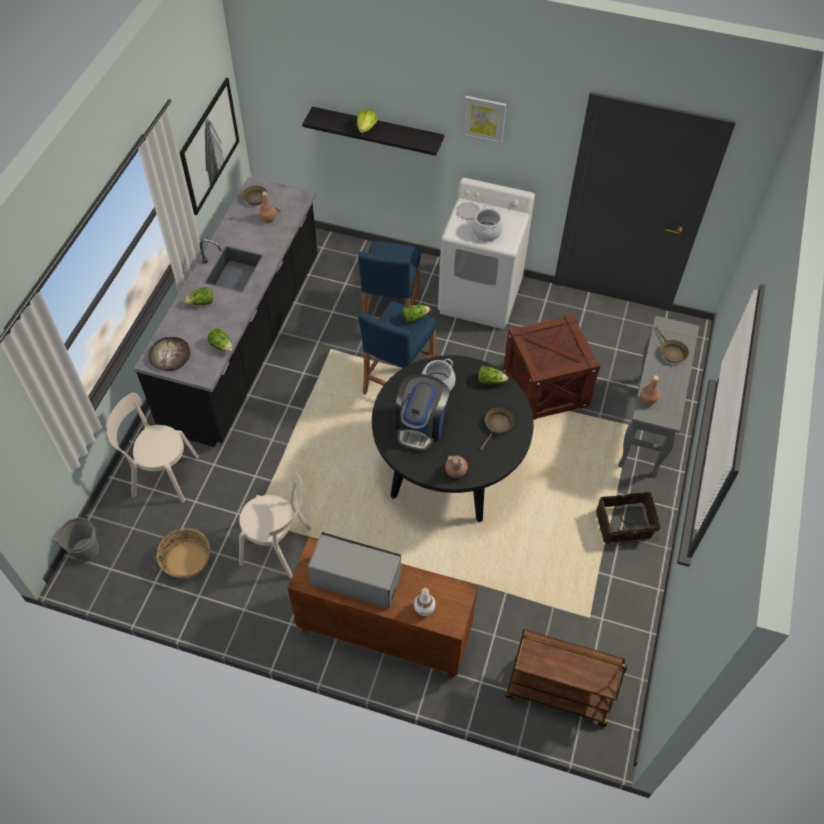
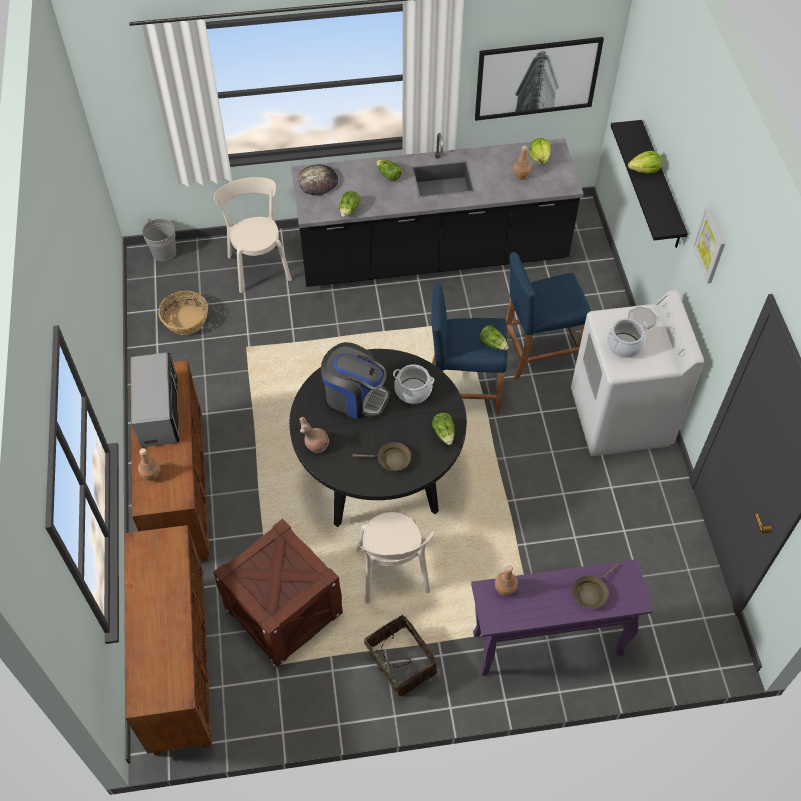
camera: 65 degrees right, 0 degrees up
beige chair [239,472,311,579] -> beige chair moved to [356,512,435,604]
brown frying pan [242,186,281,212] -> lettuce [529,138,551,164]
coffee machine [395,374,449,451] -> coffee machine turned 150 degrees counterclockwise [321,342,390,419]
white bottle [414,588,435,616] -> brown bottle [138,448,160,481]
crate [503,313,600,420] -> crate moved to [213,519,343,668]
brown cart [505,629,627,727] -> brown cabinet [124,525,212,756]
grey console table [618,316,699,477] -> purple console table [471,559,653,676]

